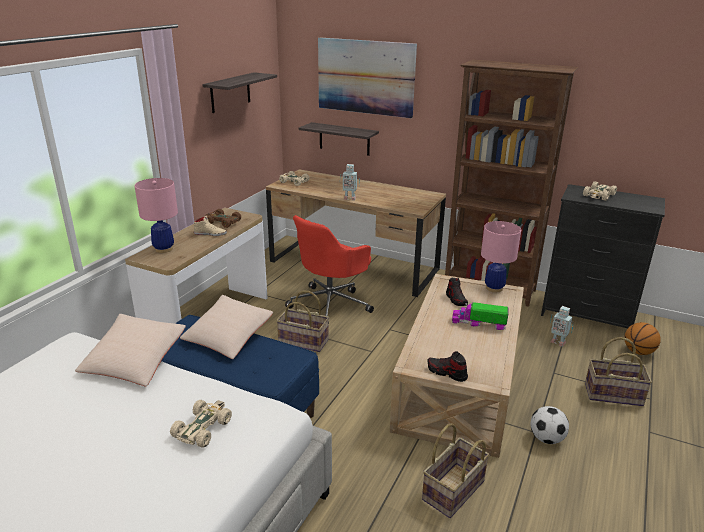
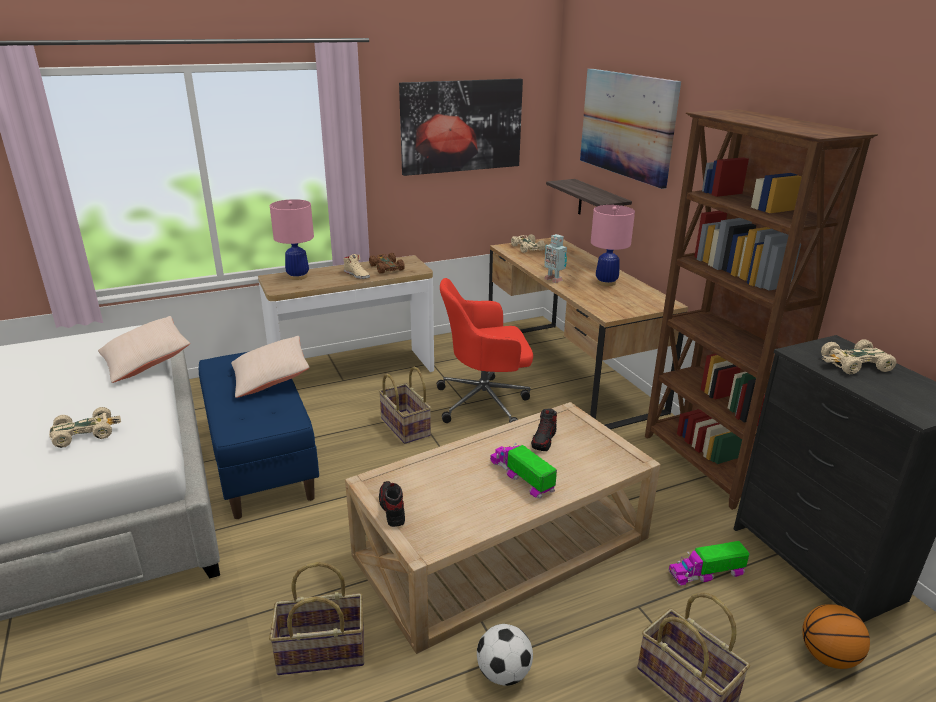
camera: 40 degrees right, 0 degrees up
shelf [202,72,277,113] -> picture [399,79,523,176]
pink table lamp [481,221,521,292] -> pink table lamp moved to [591,205,635,286]
toy robot [550,306,574,347] -> toy truck [668,541,750,586]

